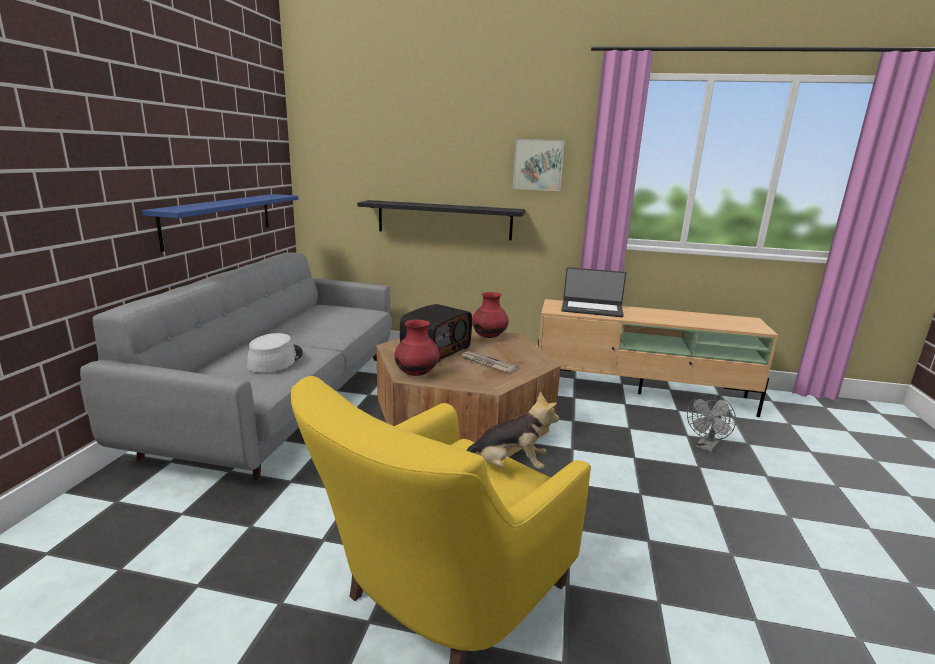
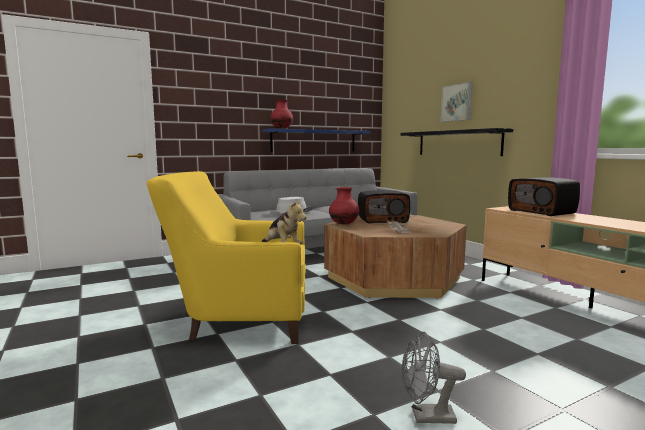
camera: 50 degrees right, 10 degrees down
red vase [472,292,509,338] -> red vase moved to [270,100,293,129]
picture [512,139,565,191] -> picture moved to [441,82,472,122]
laptop [561,267,626,317] -> radio [508,177,580,216]
grey fan [687,394,736,452] -> grey fan moved to [402,332,466,424]

